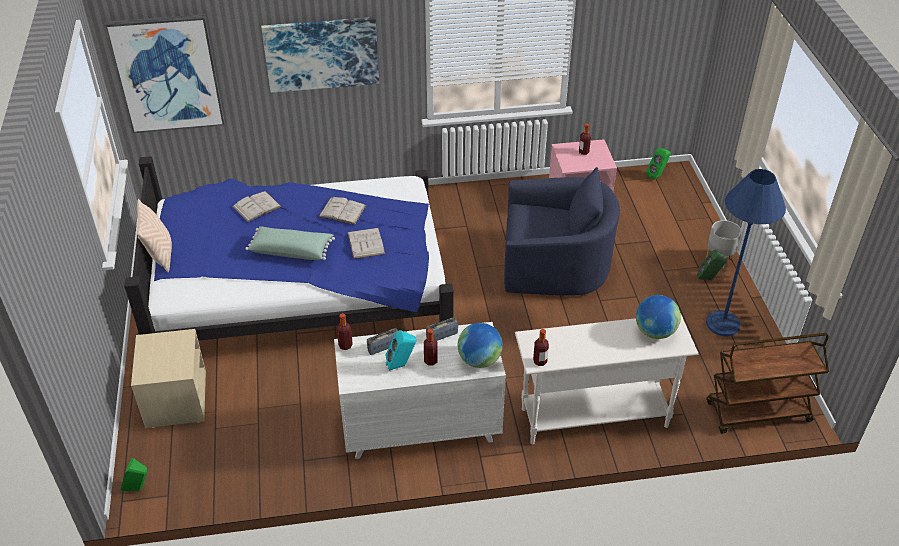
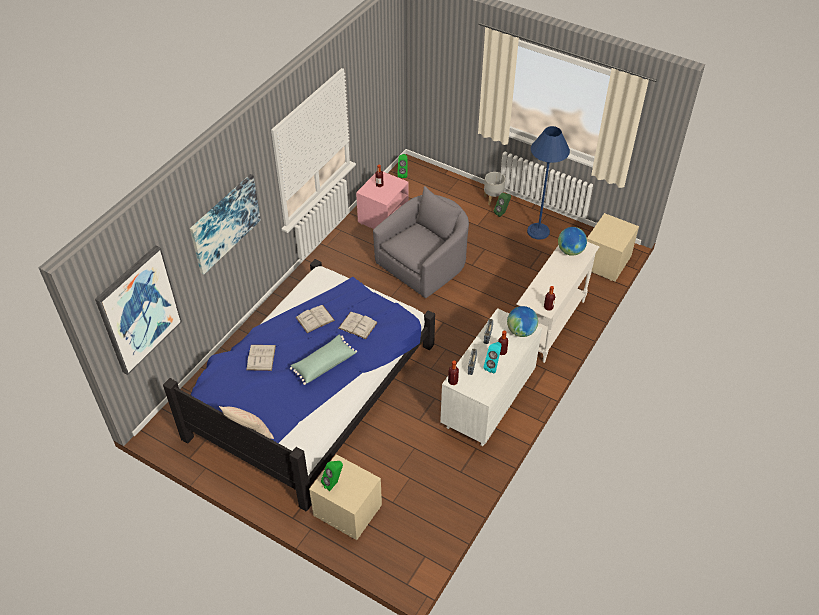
camera: 50 degrees left, 5 degrees up
green speaker [121,458,147,491] -> green speaker moved to [321,461,343,491]
blue armchair [504,167,620,296] -> grey armchair [373,186,469,298]
brown cart [706,333,829,433] -> beige nightstand [587,213,639,282]

